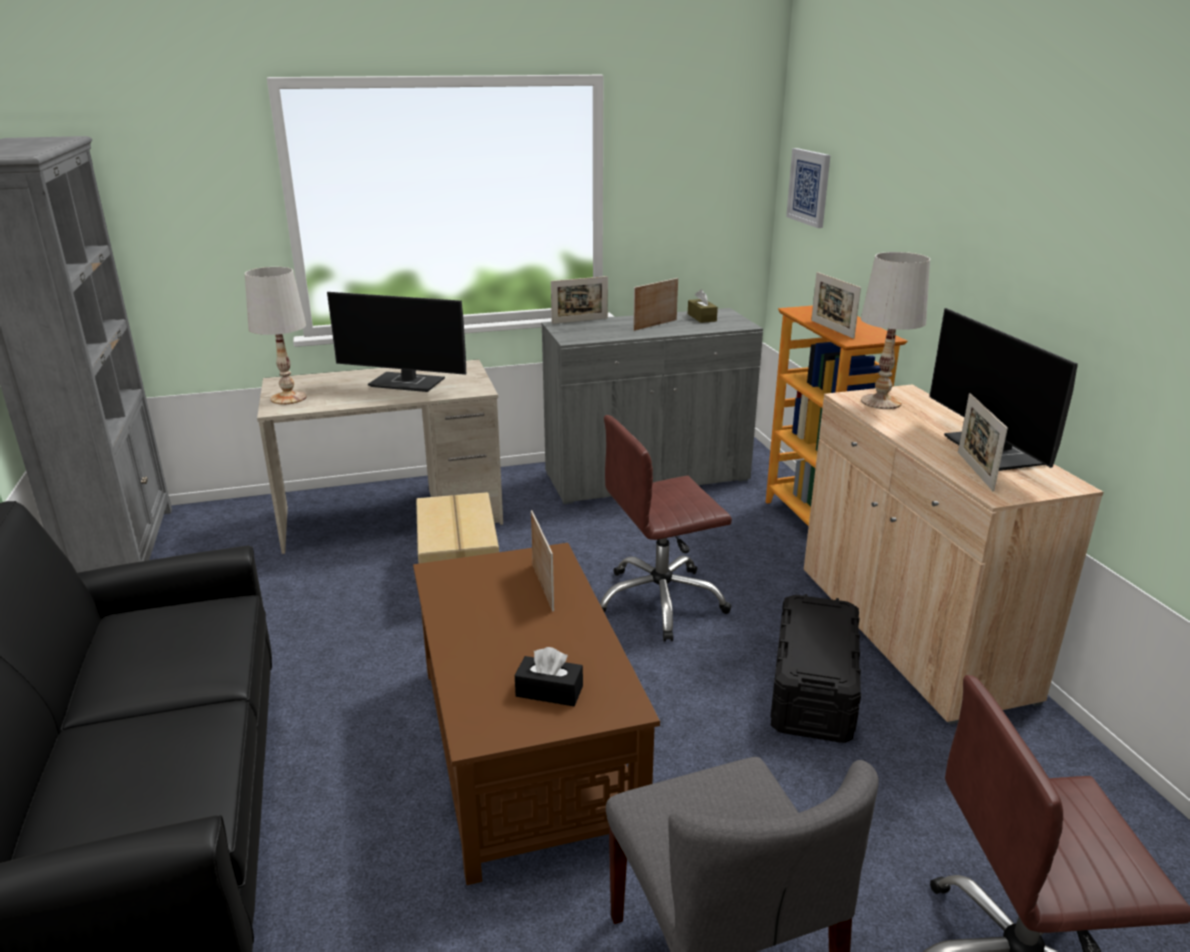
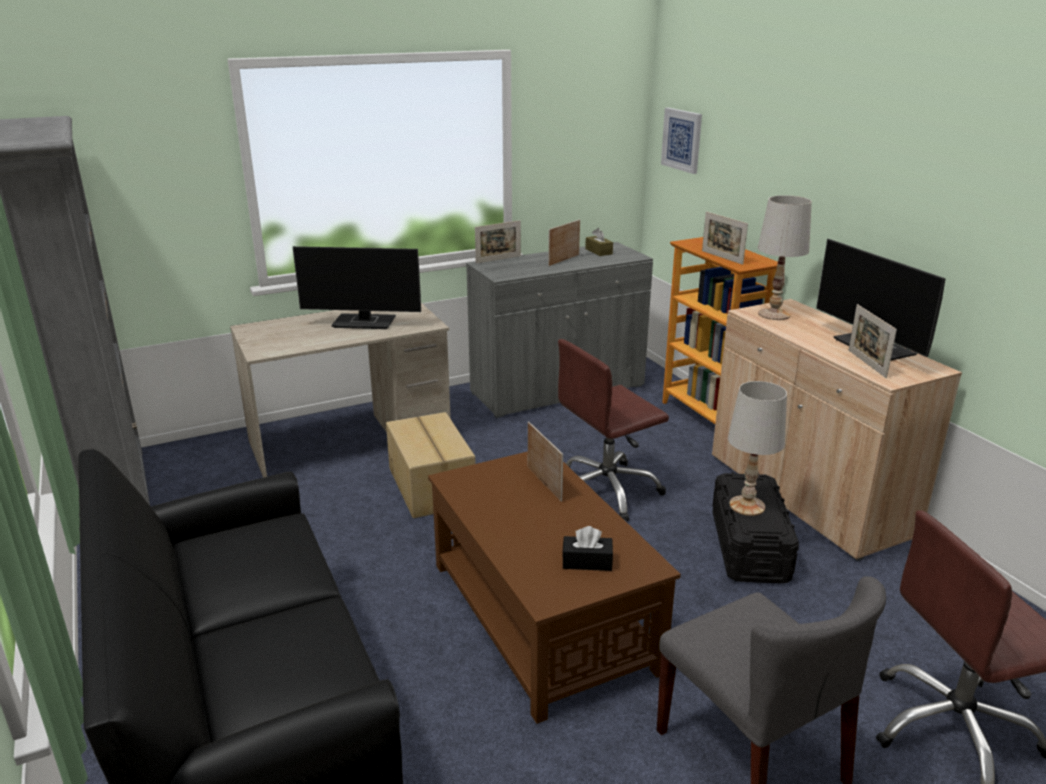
camera: 10 degrees left, 0 degrees up
white table lamp [245,267,307,405] -> white table lamp moved to [728,381,787,516]

